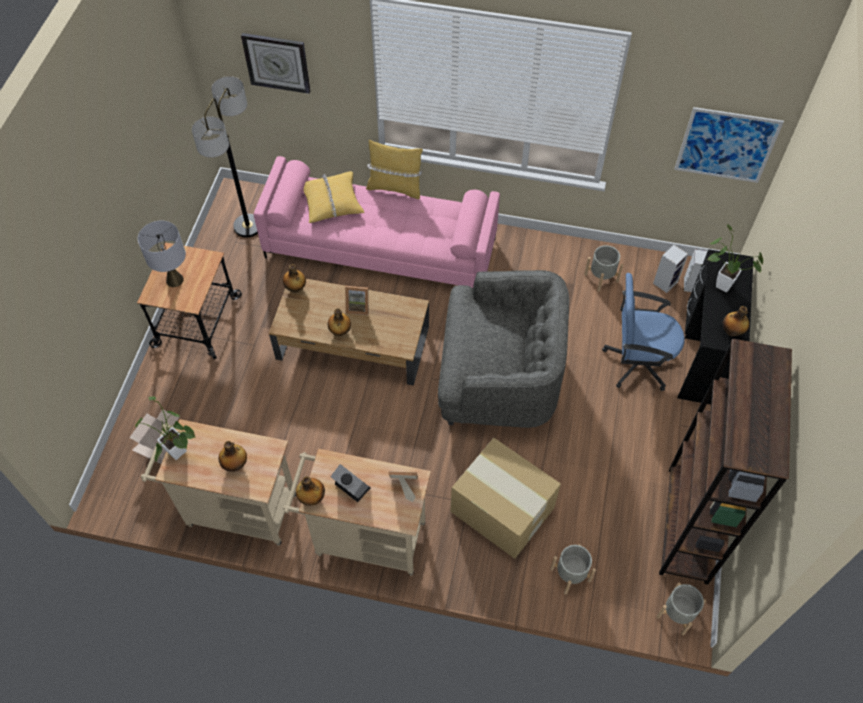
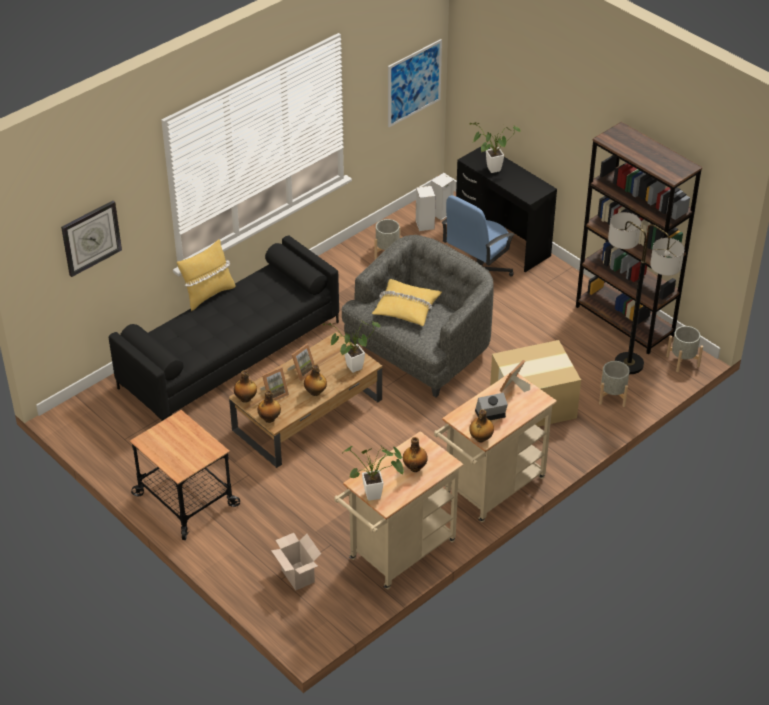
camera: 55 degrees left, 15 degrees down
grey table lamp [138,220,186,287] -> none
floor lamp [192,76,258,238] -> floor lamp moved to [608,212,684,374]
pink sofa [253,156,500,288] -> black sofa [109,236,339,421]
yellow pillow [303,171,364,223] -> yellow pillow moved to [372,279,442,326]
bottle [722,306,749,336] -> bottle moved to [258,390,281,423]
none -> picture frame [260,367,289,400]
none -> potted plant [323,320,380,373]

